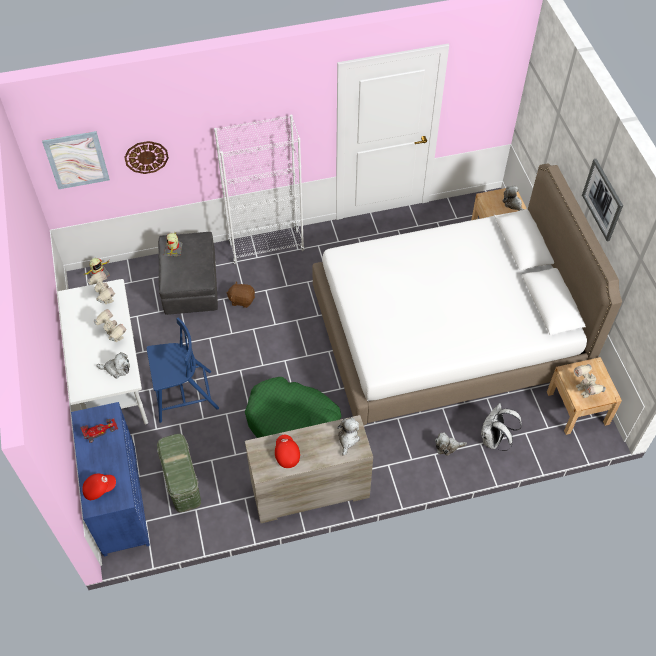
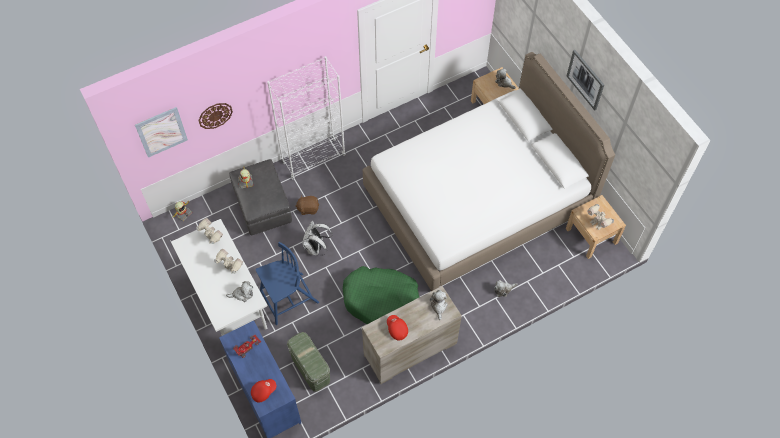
camera: 15 degrees left, 5 degrees up
white backpack [481,403,522,451] -> white backpack moved to [302,220,333,255]

